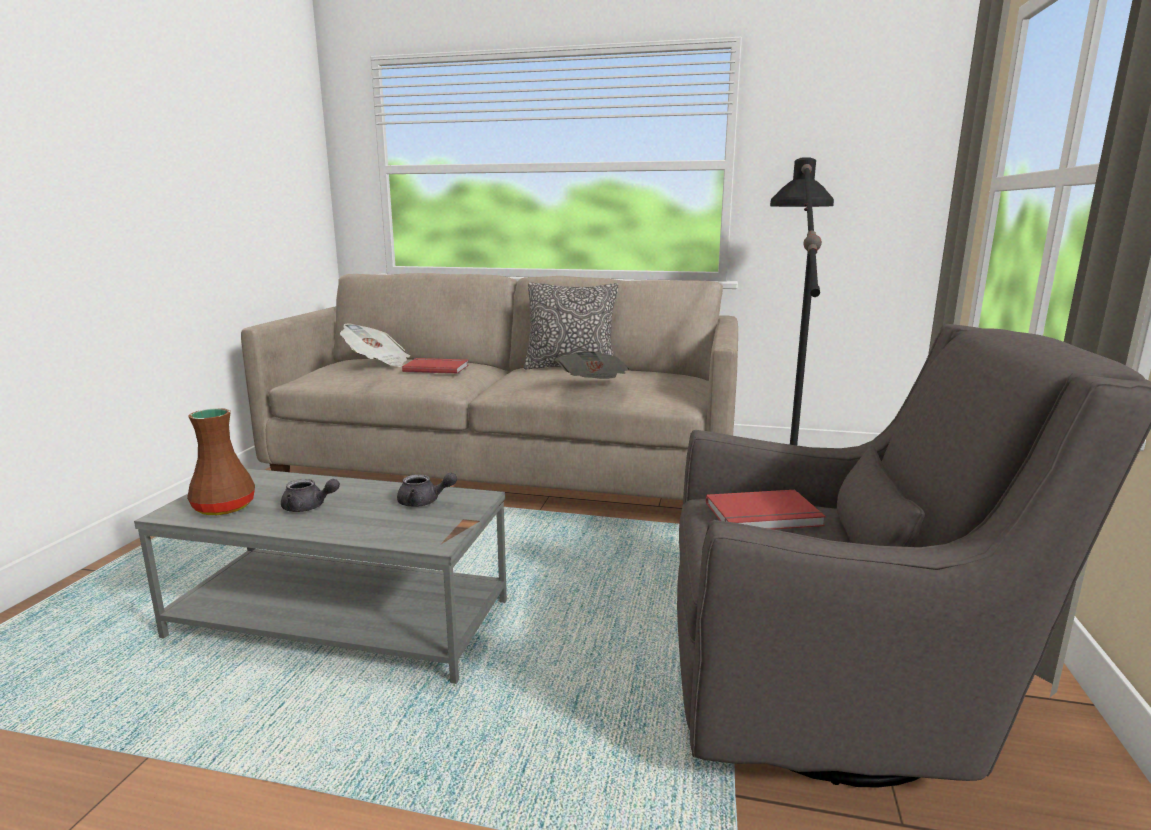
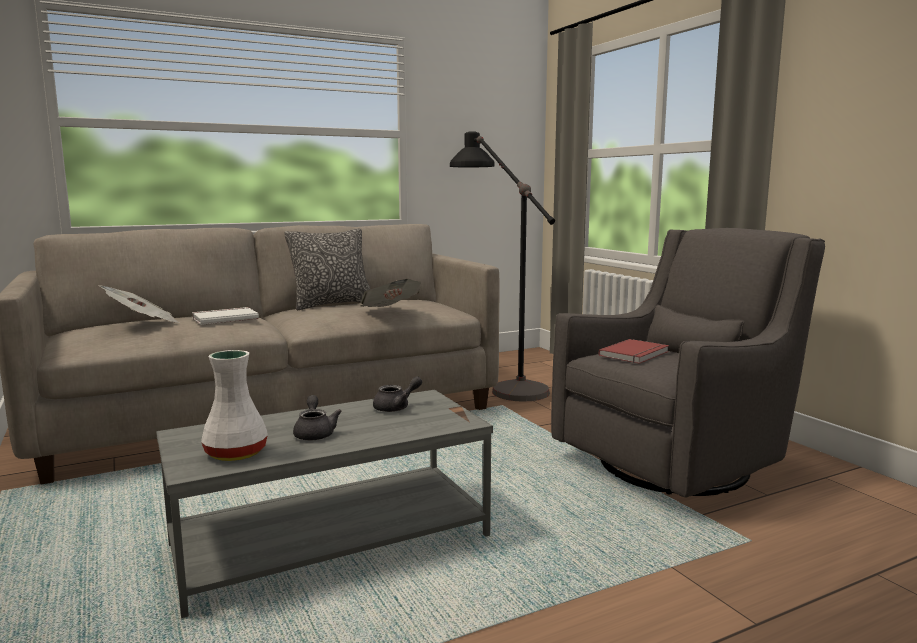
camera: 40 degrees left, 5 degrees down
brown vase [187,408,255,515] -> white vase [201,350,268,461]
grey teapot [281,479,340,512] -> grey teapot turned 75 degrees counterclockwise [293,395,342,441]
red book [402,358,468,374] -> white book [192,307,259,325]

